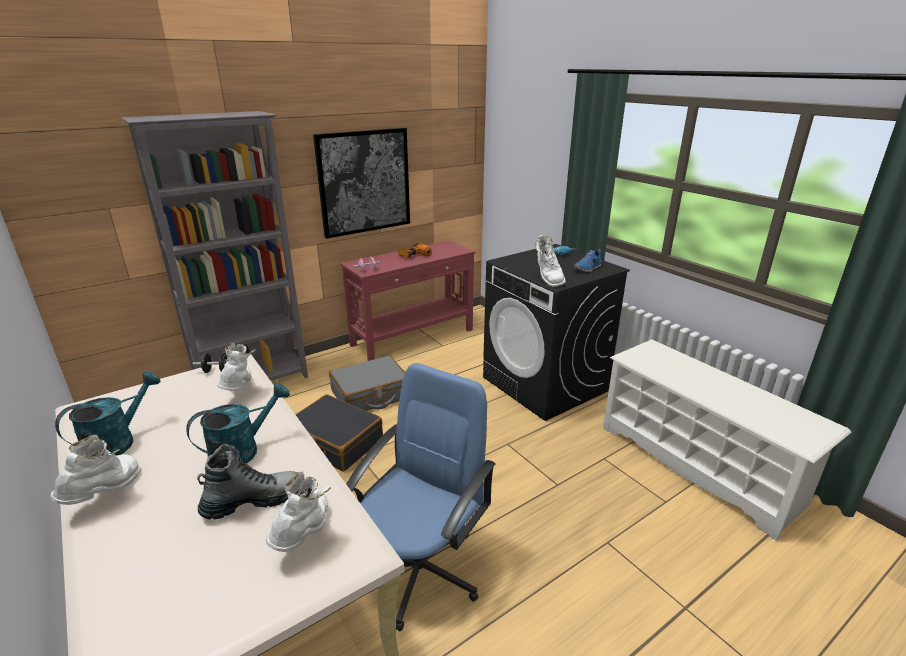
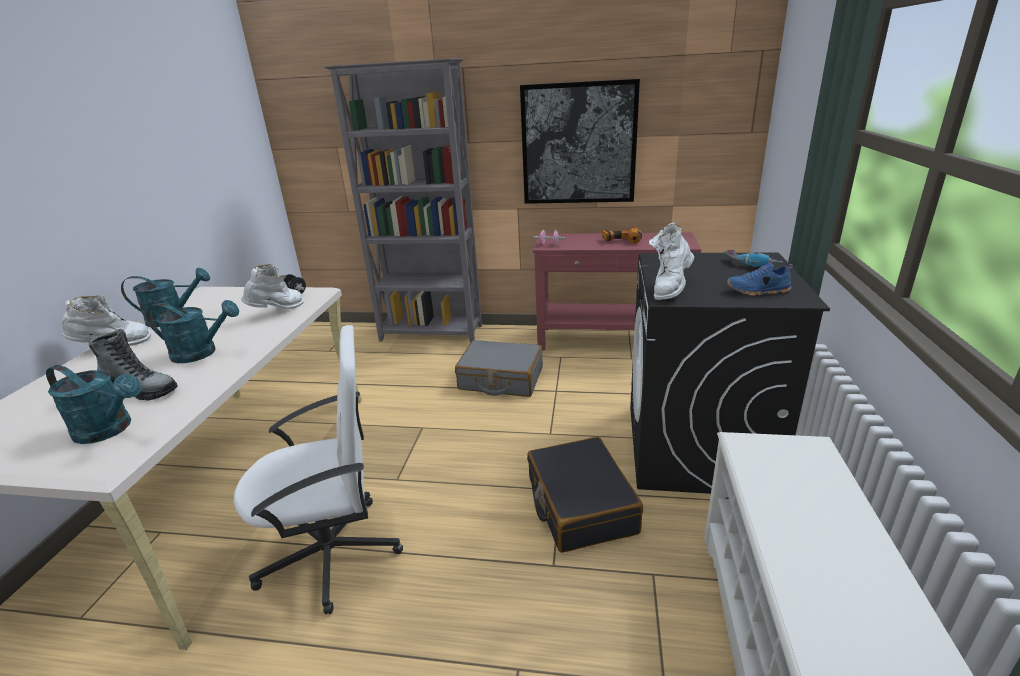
camera: 45 degrees right, 0 degrees up
white boot [265,472,331,552] -> turquoise watering can [46,365,141,444]
black suitcase [296,394,383,471] -> black suitcase moved to [527,437,643,553]
blue office chair [346,363,496,631] -> white office chair [234,325,403,614]

